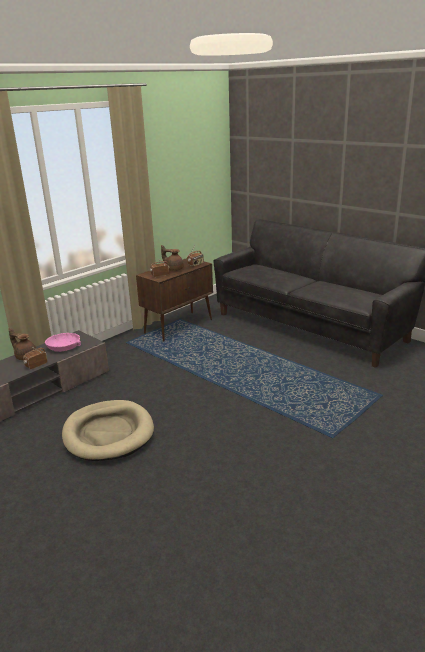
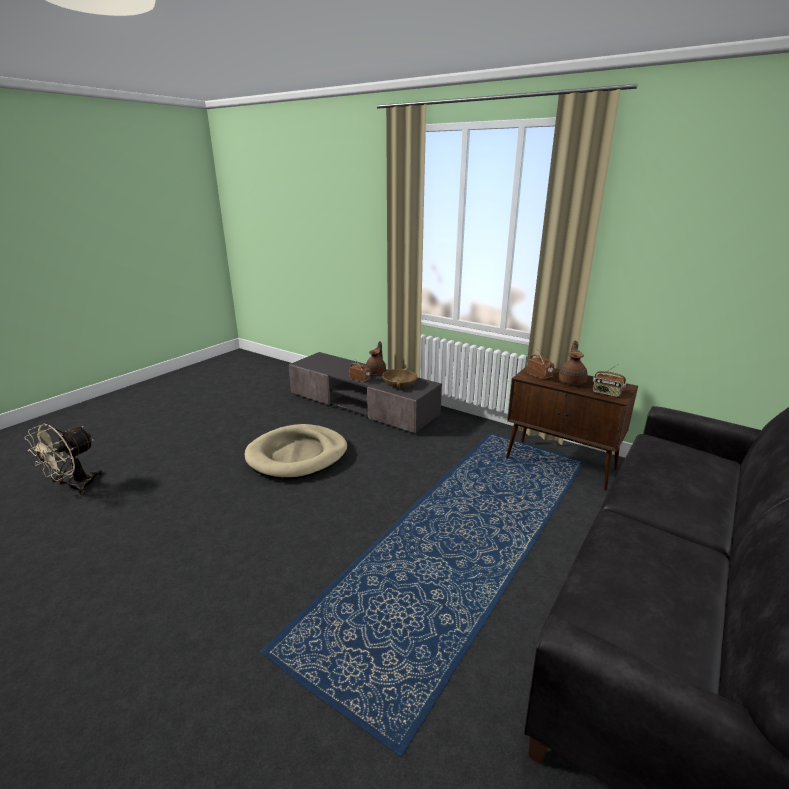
camera: 80 degrees right, 0 degrees up
pink bowl [45,333,81,352] -> brown bowl [382,369,417,389]
none -> beige fan [25,424,103,495]

